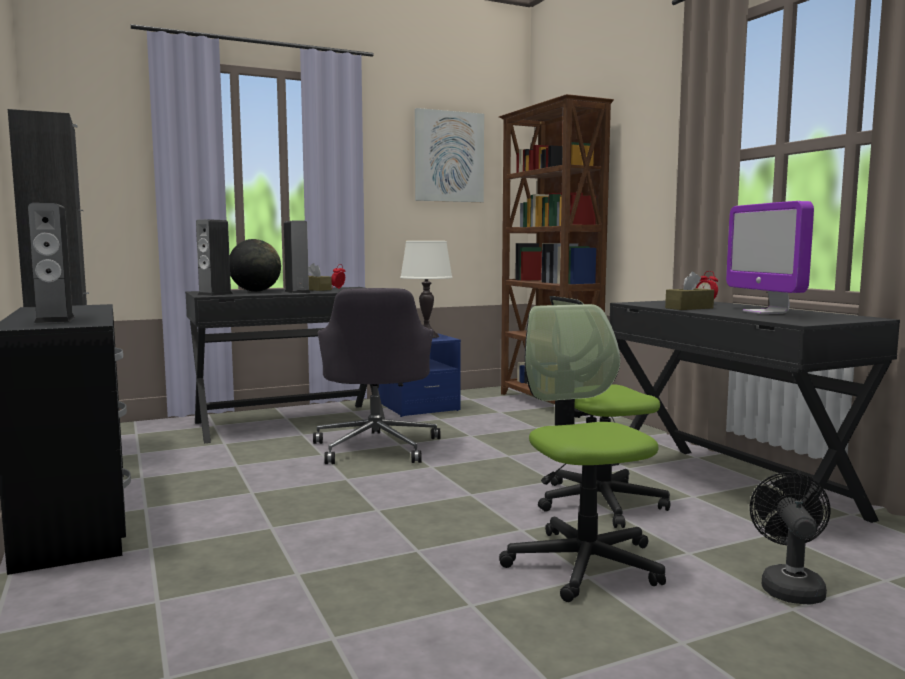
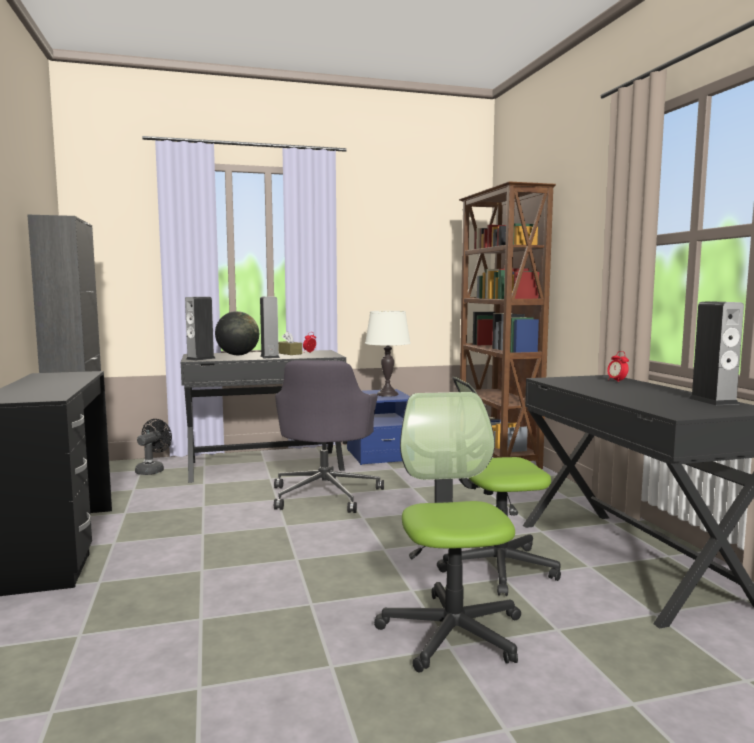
camera: 10 degrees right, 0 degrees up
speaker [28,203,75,323] -> speaker moved to [689,302,744,405]
picture [415,108,484,202] -> none
brown tissue box [665,271,714,310] -> none
monitor [726,201,814,314] -> none
black fan [750,472,831,605] -> black fan moved to [135,419,172,475]

